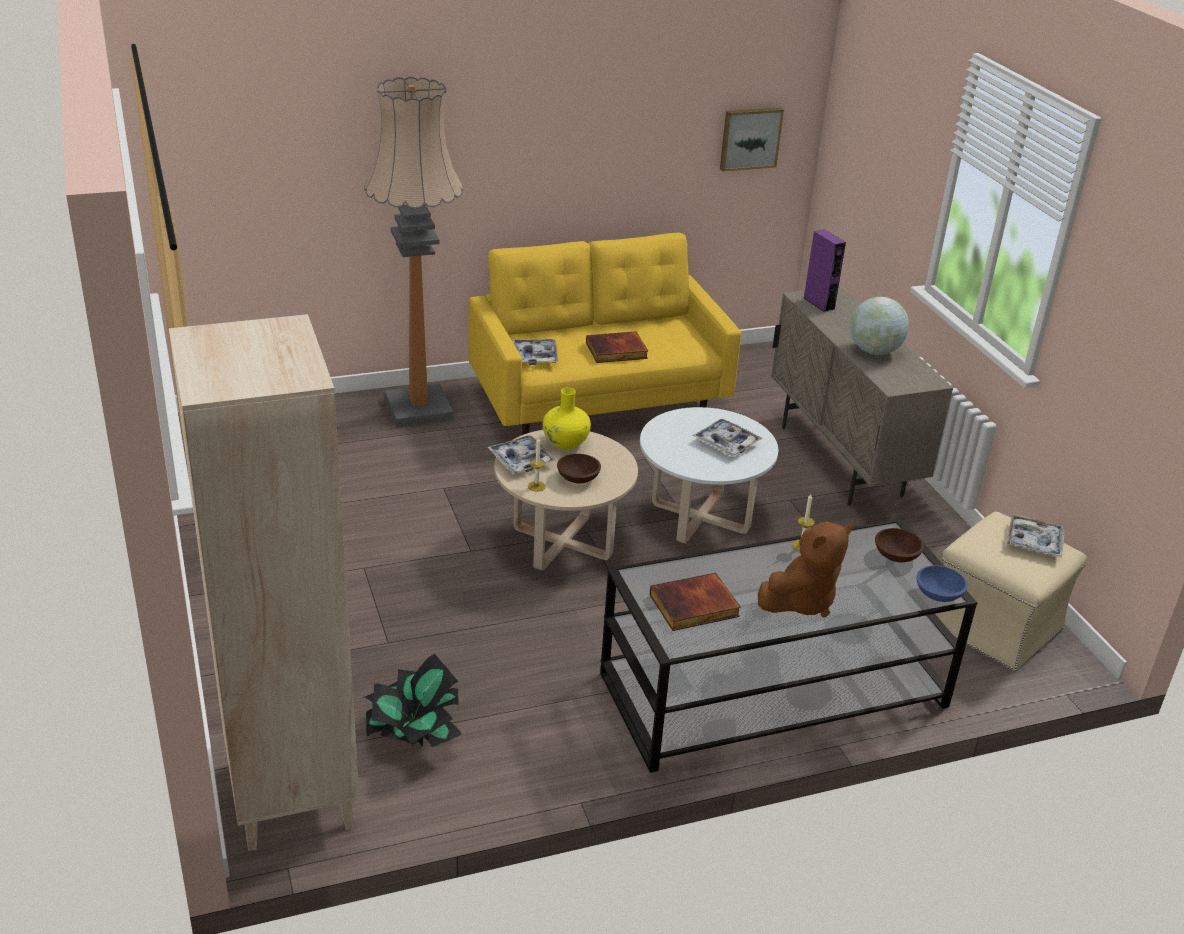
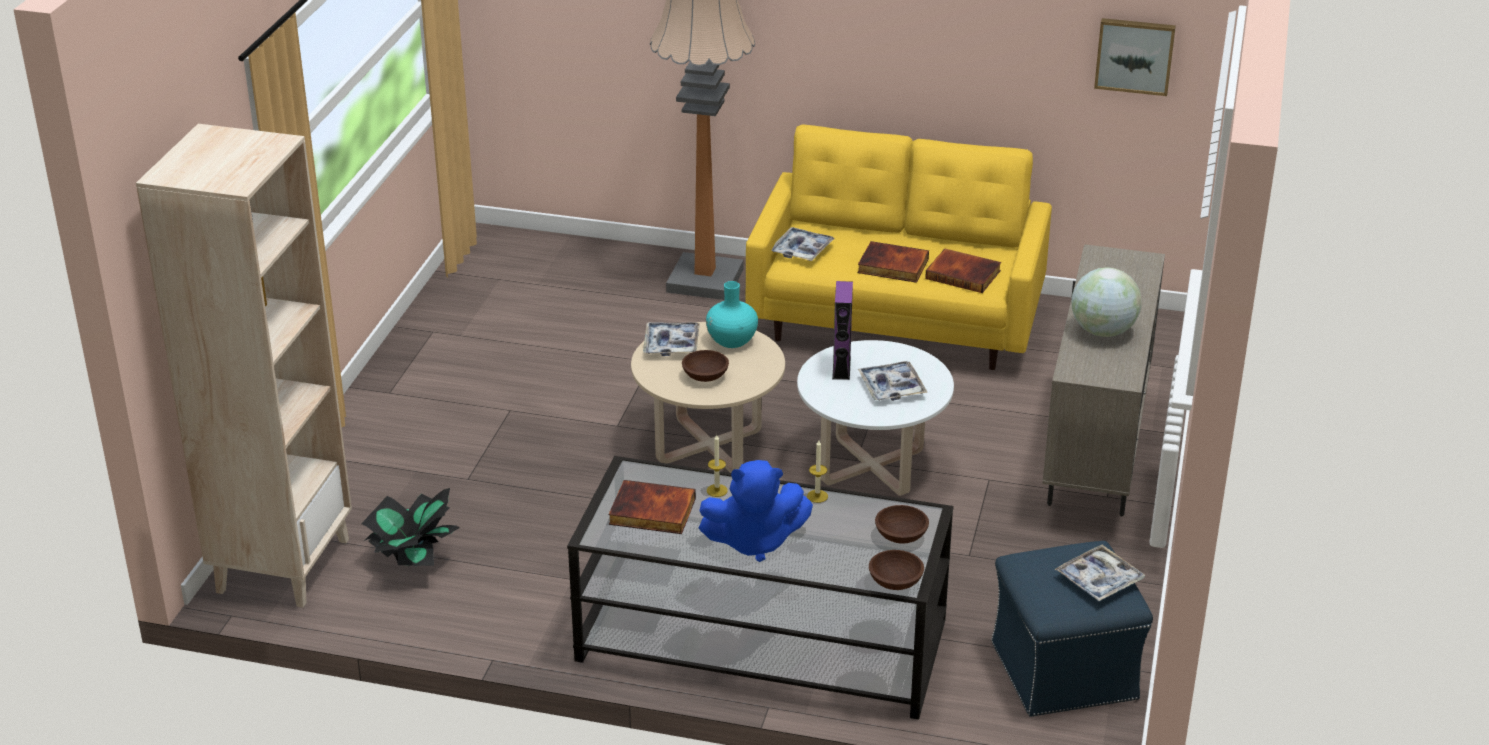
camera: 35 degrees right, 0 degrees up
candle [528,436,546,492] -> candle moved to [707,435,728,497]
yellow vase [543,387,591,450] -> turquoise vase [706,281,758,348]
brown plush toy [758,521,853,617] -> blue plush toy [699,460,813,562]
purple speaker [804,229,846,312] -> purple speaker moved to [832,281,853,380]
blue bowl [916,565,968,602] -> brown bowl [869,550,924,590]
beige ottoman [936,512,1087,672] -> blue ottoman [991,541,1153,717]
none -> book [925,249,1001,293]

